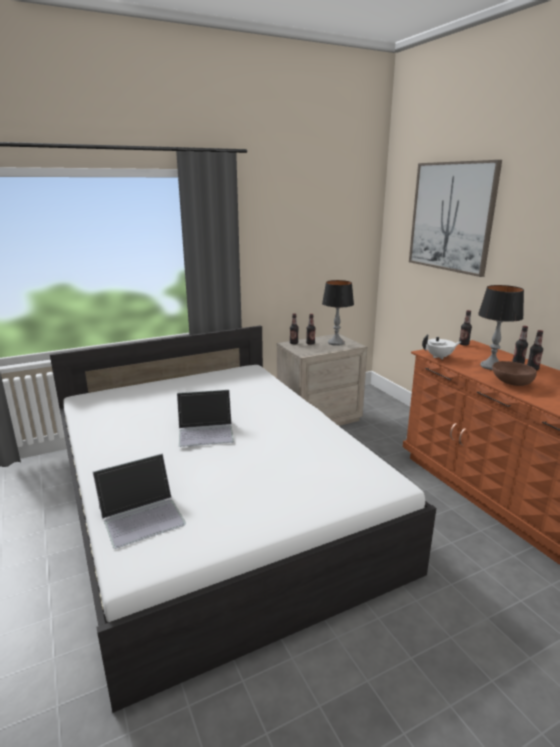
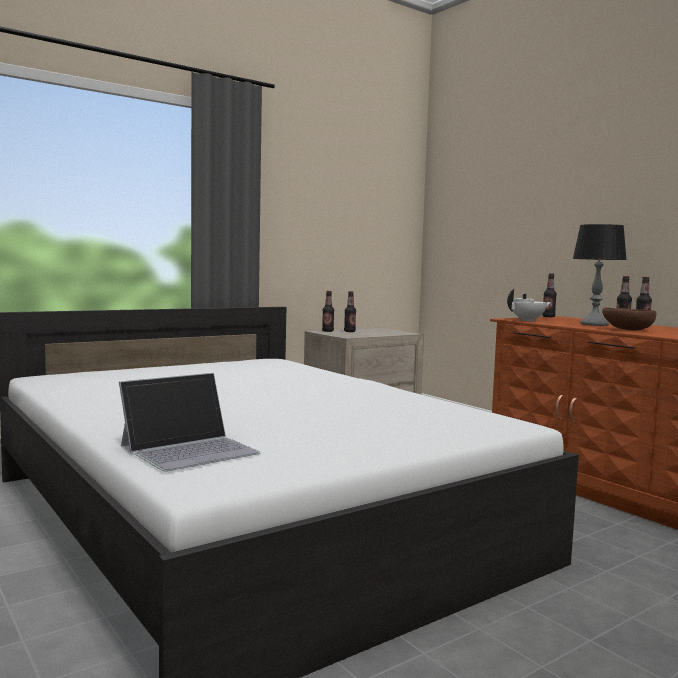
camera: 10 degrees left, 15 degrees down
laptop [177,390,234,447] -> none
table lamp [322,280,354,346] -> none
picture [409,160,502,277] -> none

